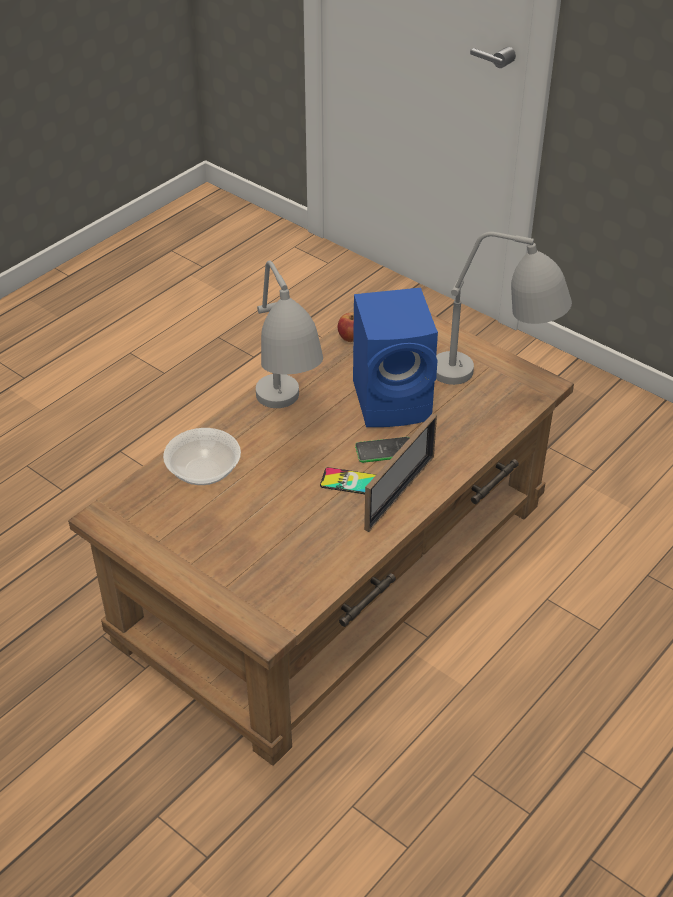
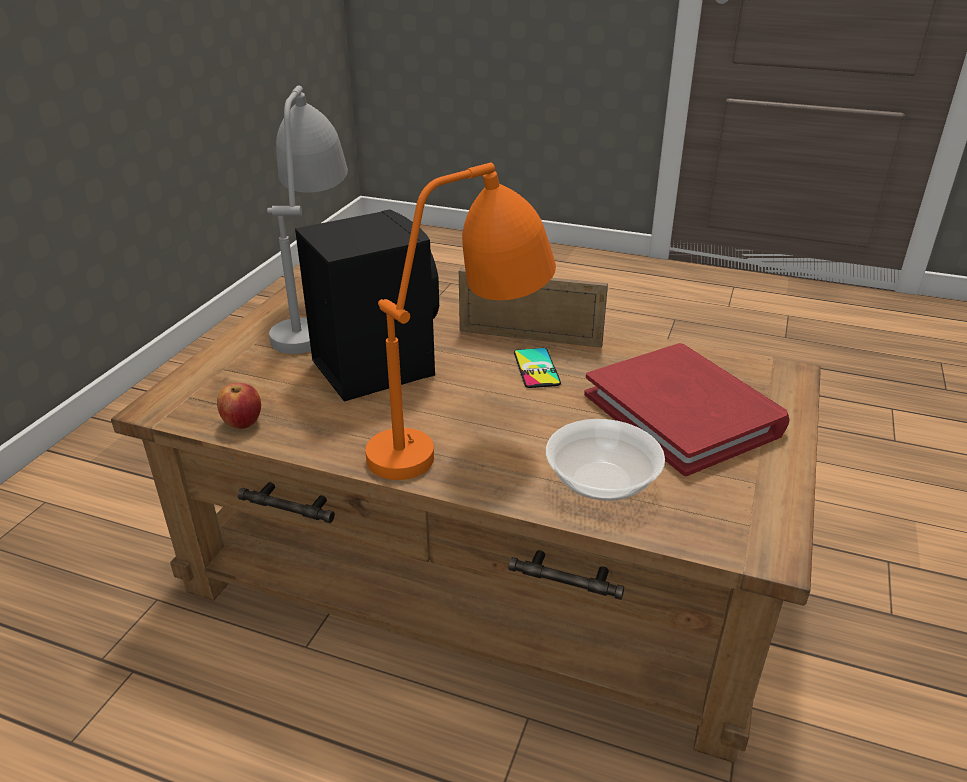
camera: 110 degrees left, 10 degrees down
grey table lamp [256,261,323,408] -> orange table lamp [365,163,556,480]
blue speaker [353,287,438,427] -> black speaker [295,209,439,402]
phone [355,437,409,463] -> none
none -> red book [584,343,789,476]

